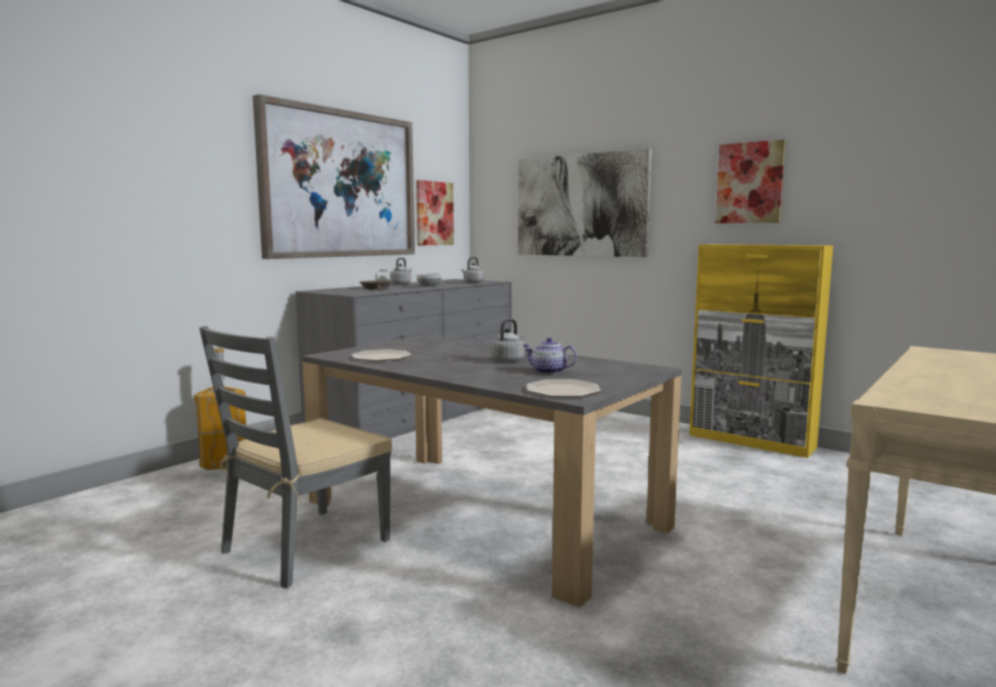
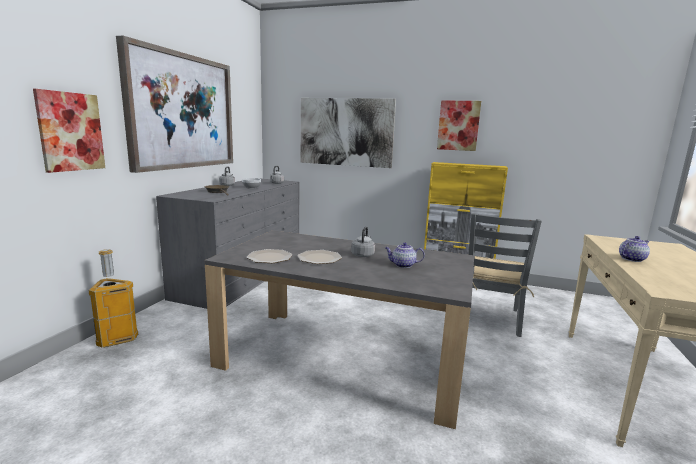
camera: 20 degrees left, 5 degrees up
grey chair [199,326,392,588] -> grey chair moved to [469,213,542,337]
picture [416,180,454,245] -> picture moved to [33,89,105,173]
plate [527,379,601,397] -> plate moved to [297,250,342,264]
none -> teapot [619,236,650,262]

